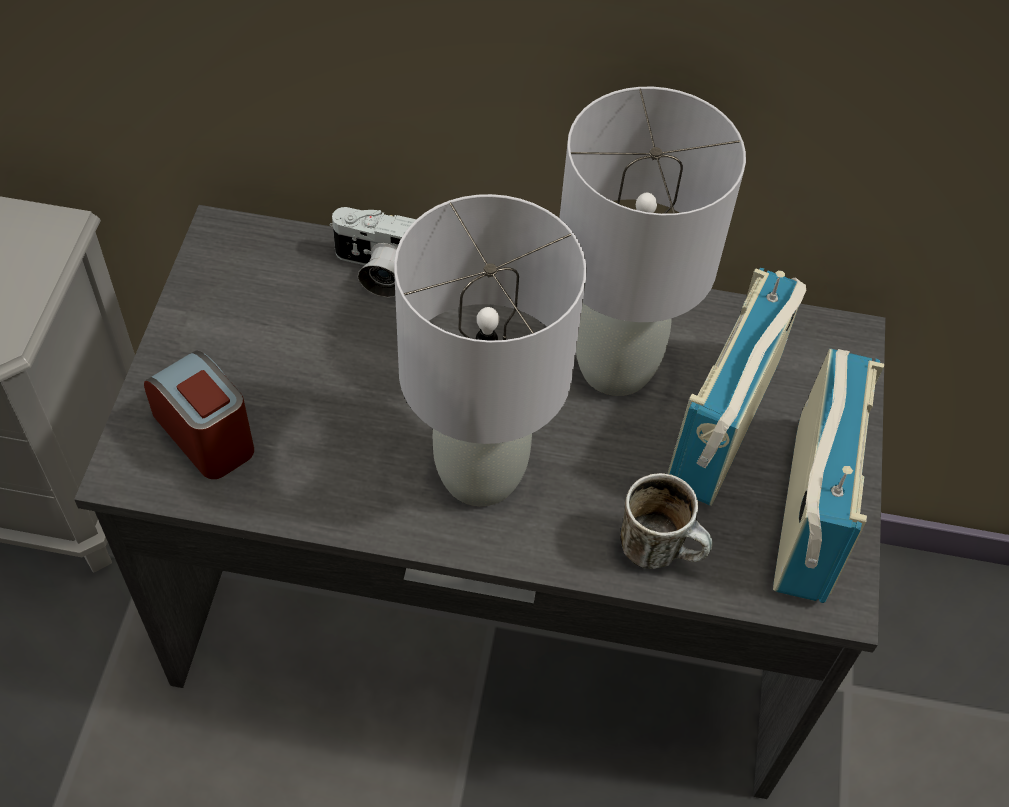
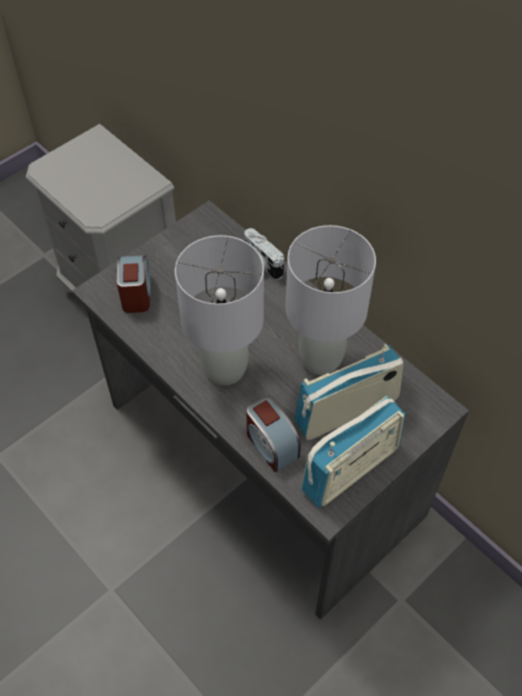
camera: 40 degrees right, 0 degrees up
mug [620,473,713,569] -> alarm clock [246,396,301,472]

